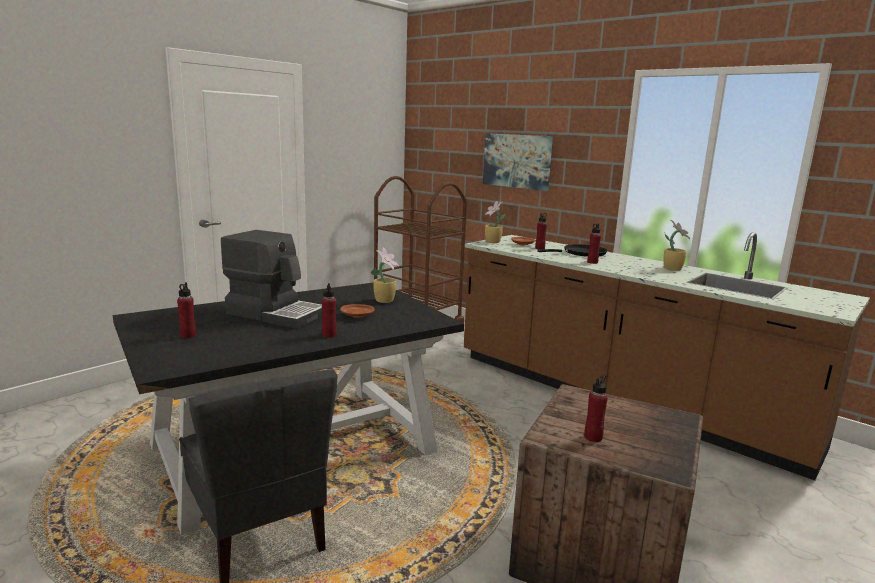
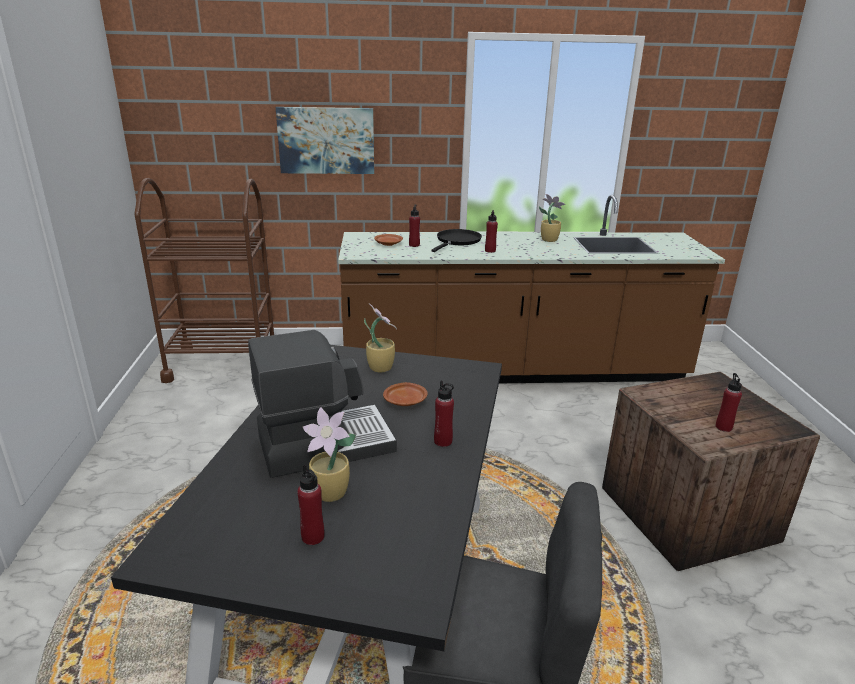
camera: 45 degrees left, 10 degrees up
potted plant [485,201,505,243] -> potted plant moved to [303,407,356,502]

